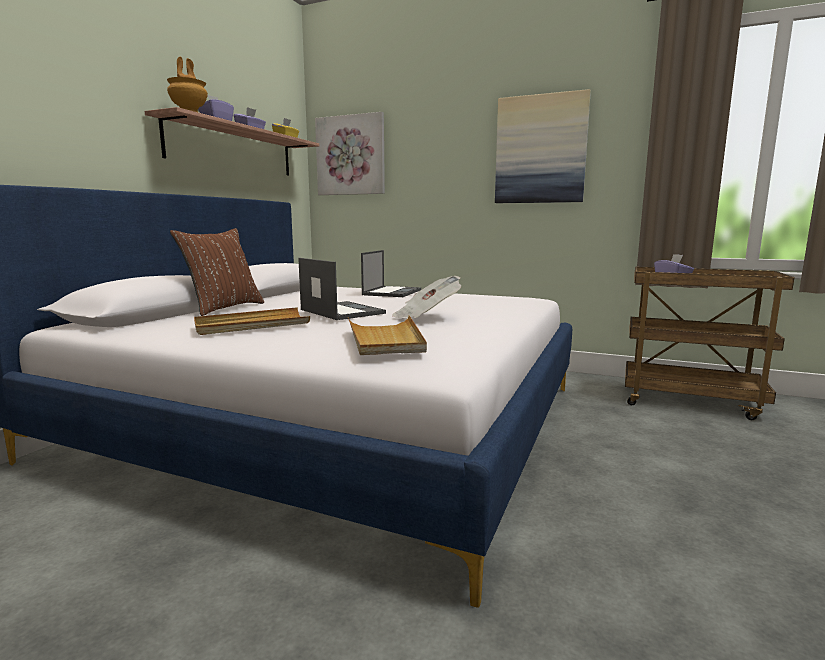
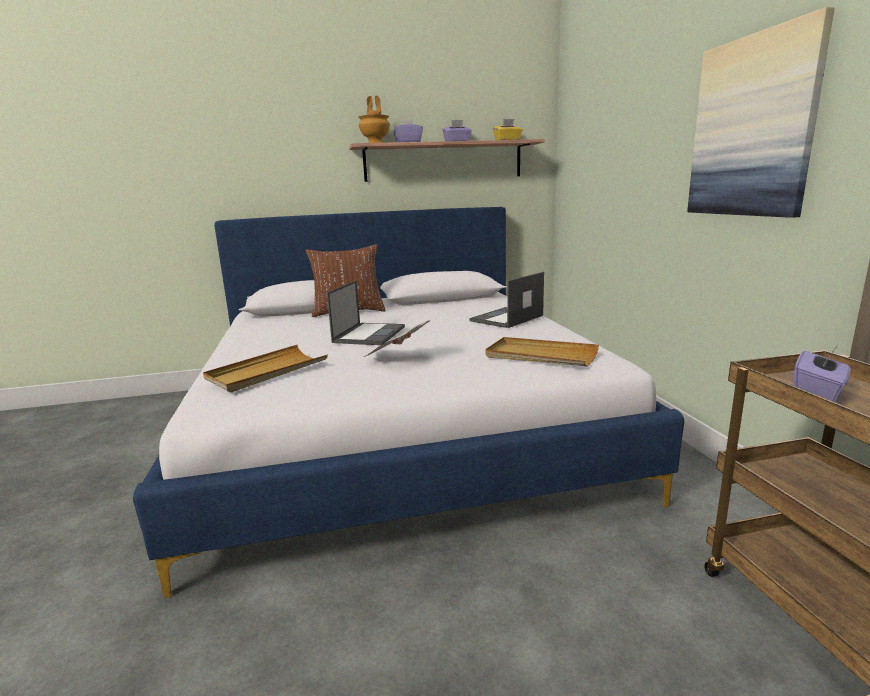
camera: 55 degrees right, 5 degrees up
beige tray [194,307,310,335] -> beige tray moved to [486,337,599,367]
picture [315,112,385,195] -> none
laptop [361,250,421,297] -> laptop turned 150 degrees clockwise [470,272,544,328]

